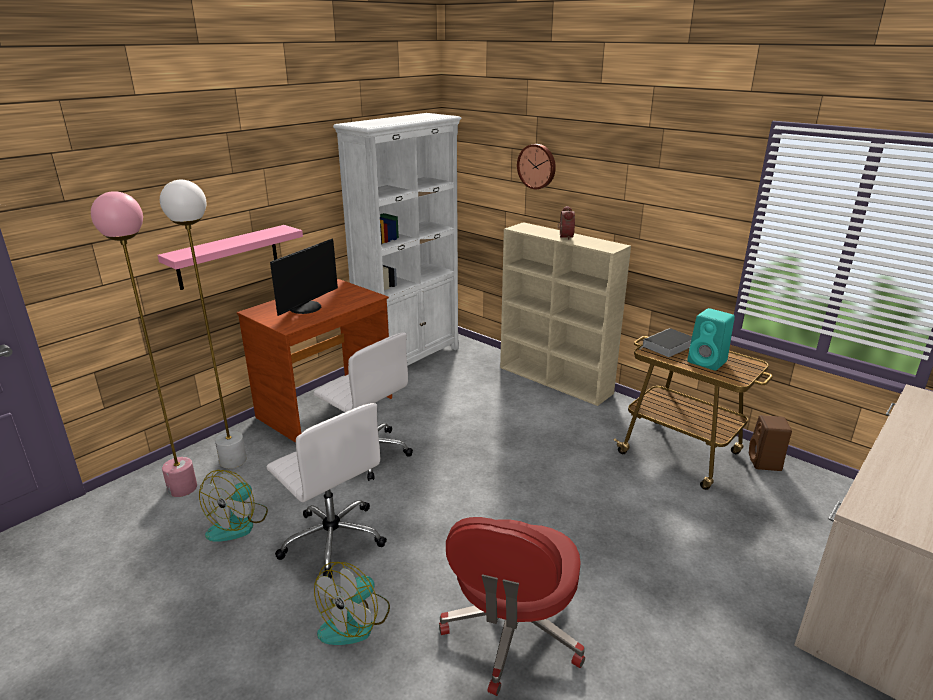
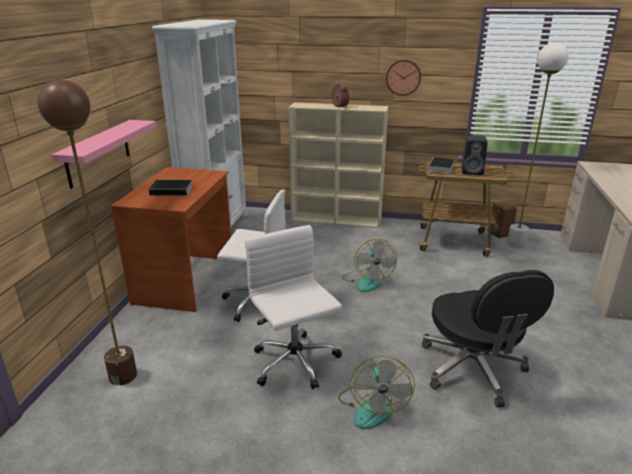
camera: 30 degrees left, 0 degrees up
pink floor lamp [91,191,197,497] -> brown floor lamp [37,80,137,385]
white floor lamp [160,180,247,468] -> white floor lamp moved to [507,43,569,248]
fan [199,470,268,542] -> fan moved to [343,239,397,292]
white office chair [267,403,387,579] -> white office chair turned 135 degrees counterclockwise [245,225,342,390]
monitor [270,239,338,316] -> book [149,180,194,196]
red office chair [439,517,585,696] -> black office chair [422,270,554,407]
wall clock [517,144,556,189] -> wall clock moved to [386,59,421,96]
turquoise speaker [688,308,735,370] -> black speaker [461,136,488,175]

